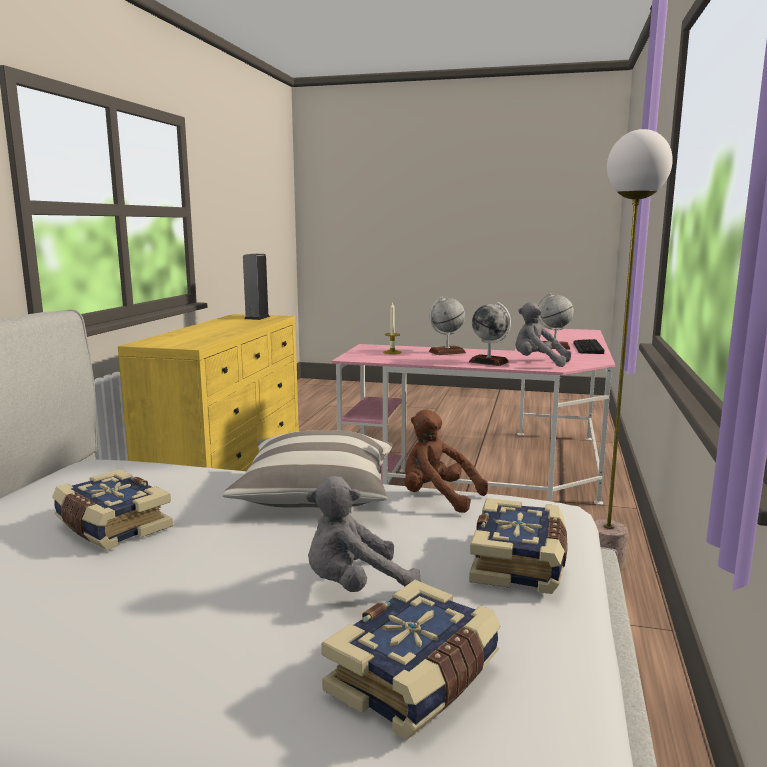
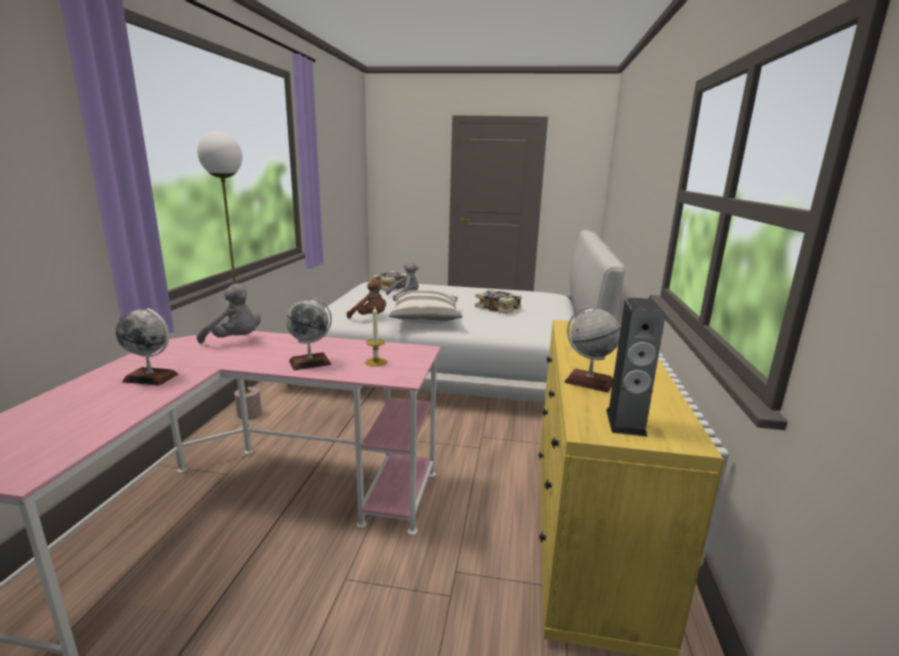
camera: 175 degrees right, 5 degrees up
globe [469,302,511,366] -> globe moved to [564,306,620,392]
book [469,498,568,594] -> none
keyboard [573,339,604,354] -> none

